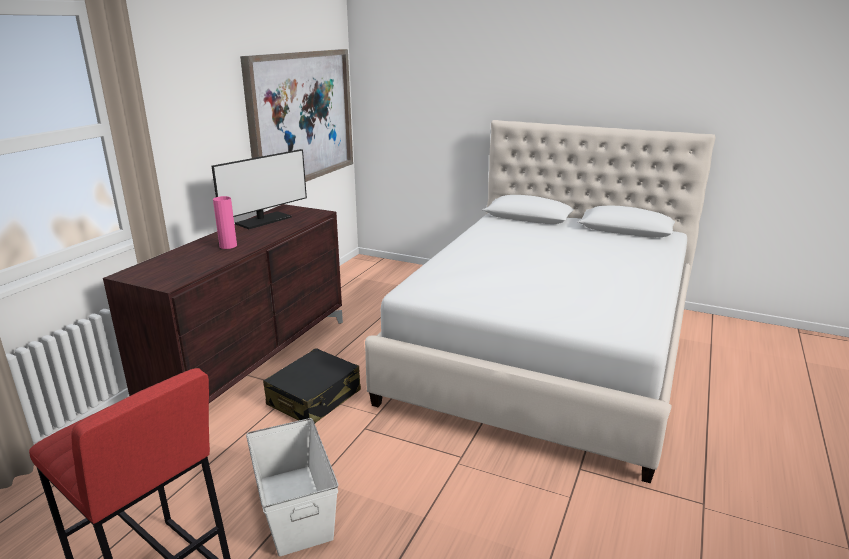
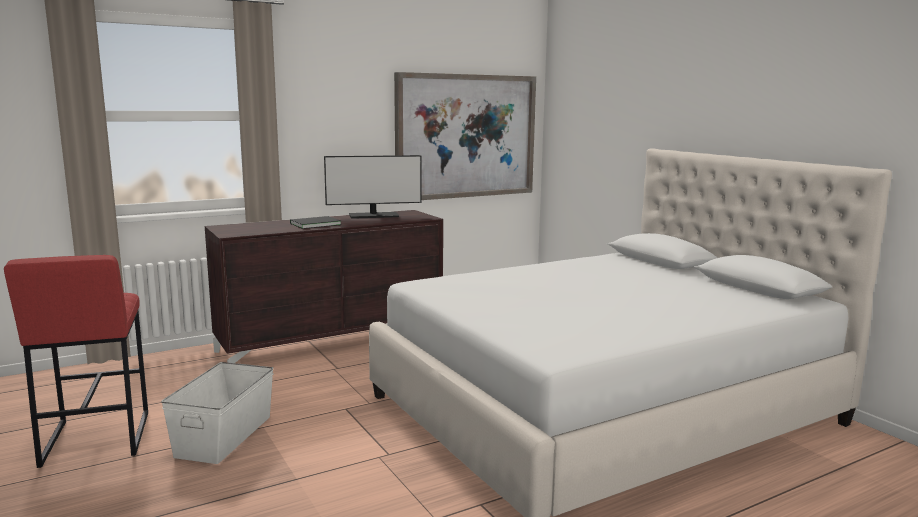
camera: 35 degrees right, 10 degrees down
pink vase [213,196,237,249] -> black book [290,216,341,229]
black suitcase [263,348,361,424] -> none

